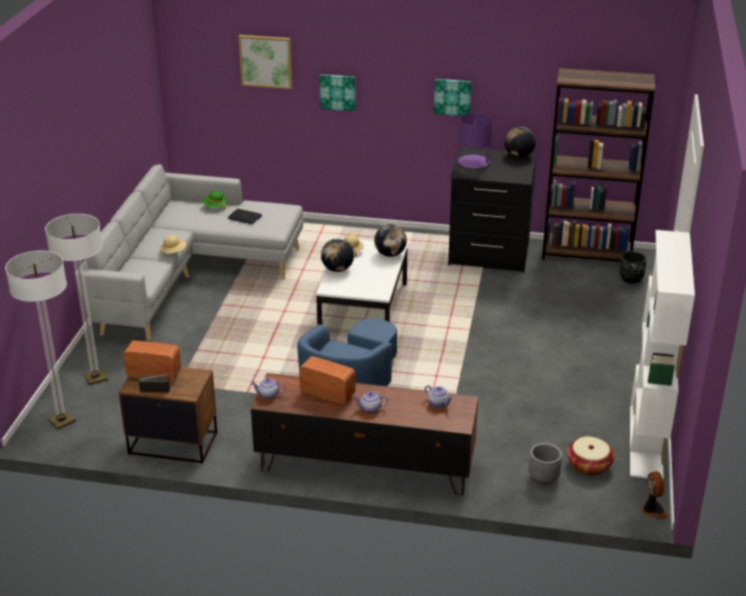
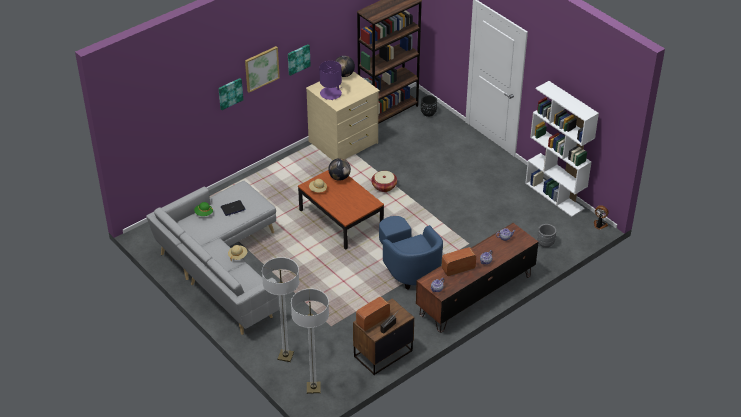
camera: 50 degrees left, 10 degrees up
picture [238,35,292,89] -> picture moved to [245,46,280,93]
white coffee table [316,238,408,325] -> brown coffee table [298,170,384,250]
globe [321,239,354,272] -> none
black dresser [448,147,536,273] -> beige dresser [306,72,380,160]
basket [567,437,614,476] -> basket moved to [371,171,397,192]

